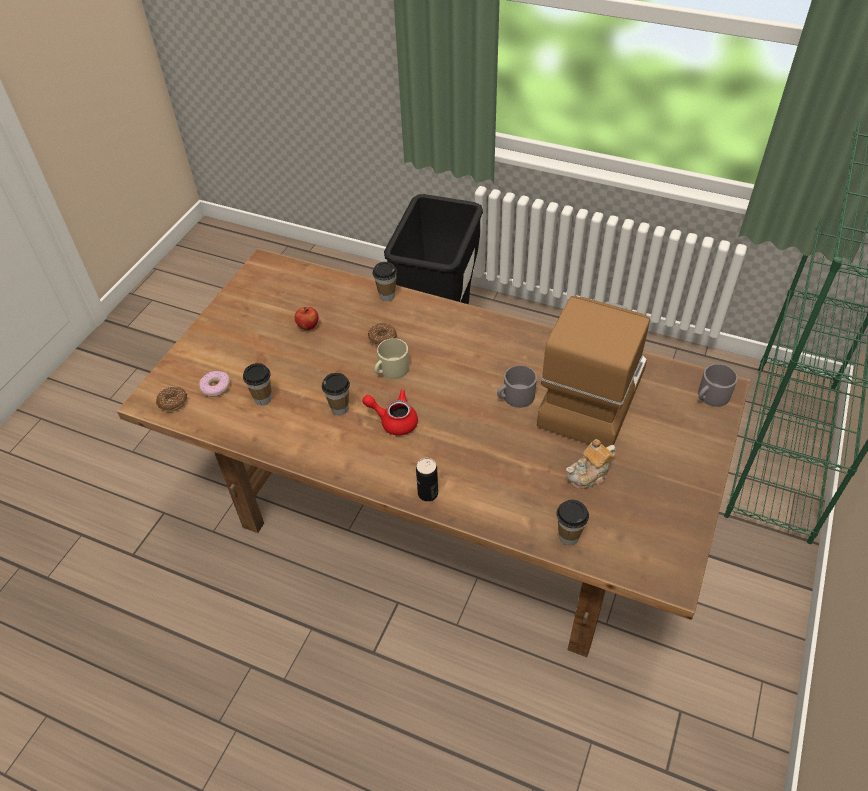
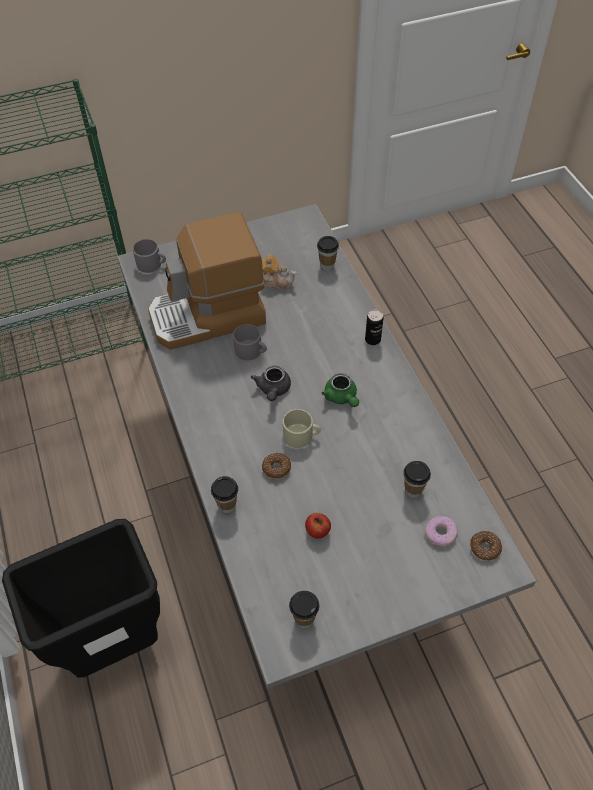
camera: 135 degrees left, 5 degrees up
brown dining table [117,248,750,657] -> grey dining table [117,204,537,689]
cup [322,373,350,415] -> cup moved to [289,591,319,628]
red teapot [362,390,418,436] -> green teapot [322,373,359,407]
none -> grey teapot [251,366,291,401]

